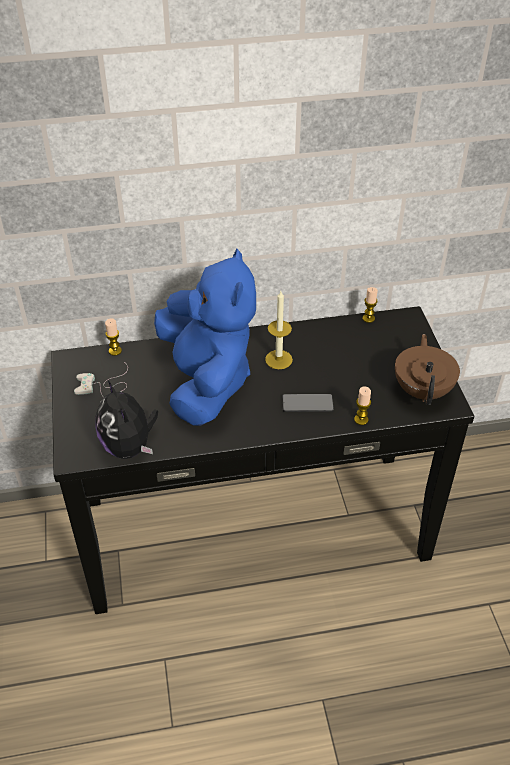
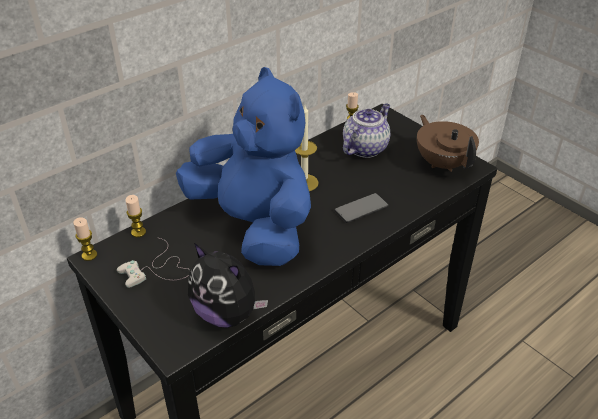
camera: 30 degrees left, 5 degrees down
candle [354,386,371,425] -> candle moved to [73,217,97,261]
none -> teapot [343,104,391,158]

